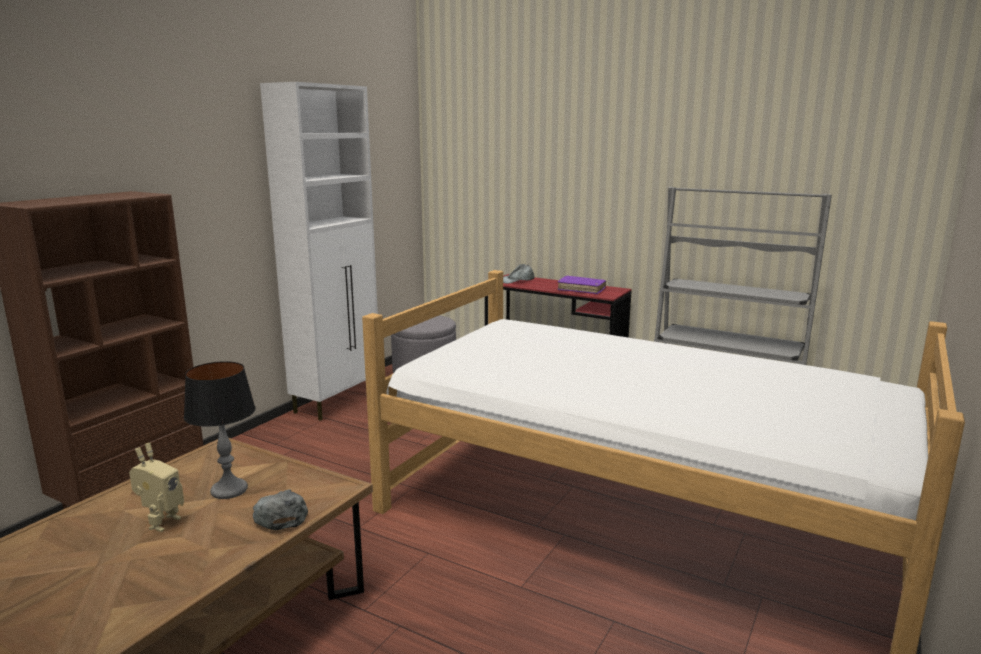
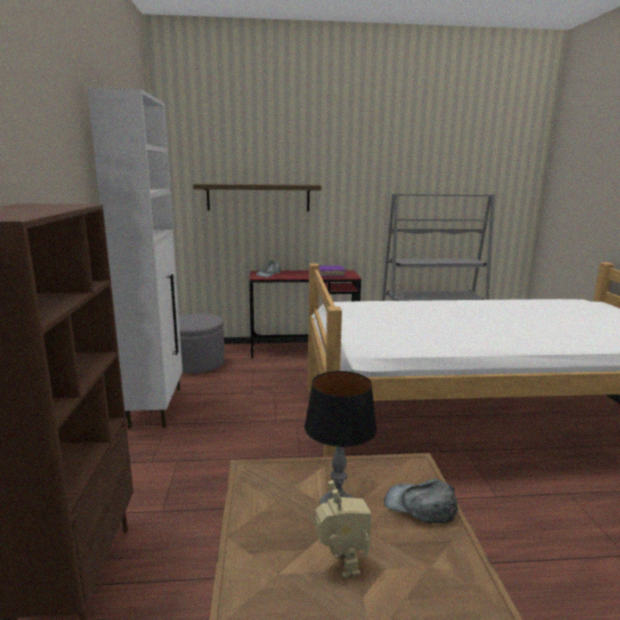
camera: 35 degrees left, 0 degrees up
none -> shelf [193,184,322,211]

